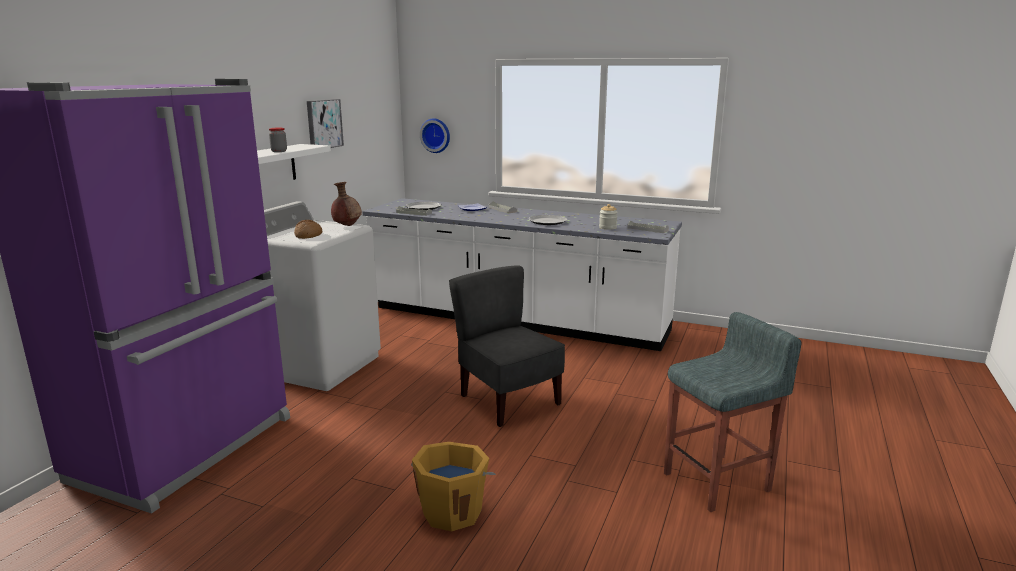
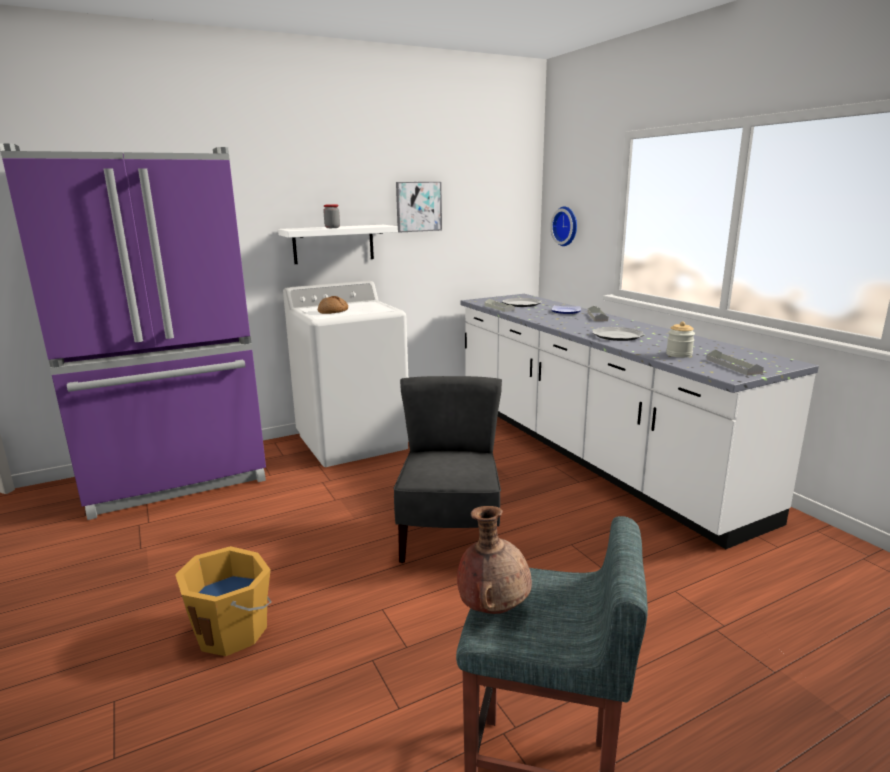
camera: 40 degrees right, 0 degrees up
brown vase [331,182,362,226] -> brown vase moved to [457,506,532,614]

